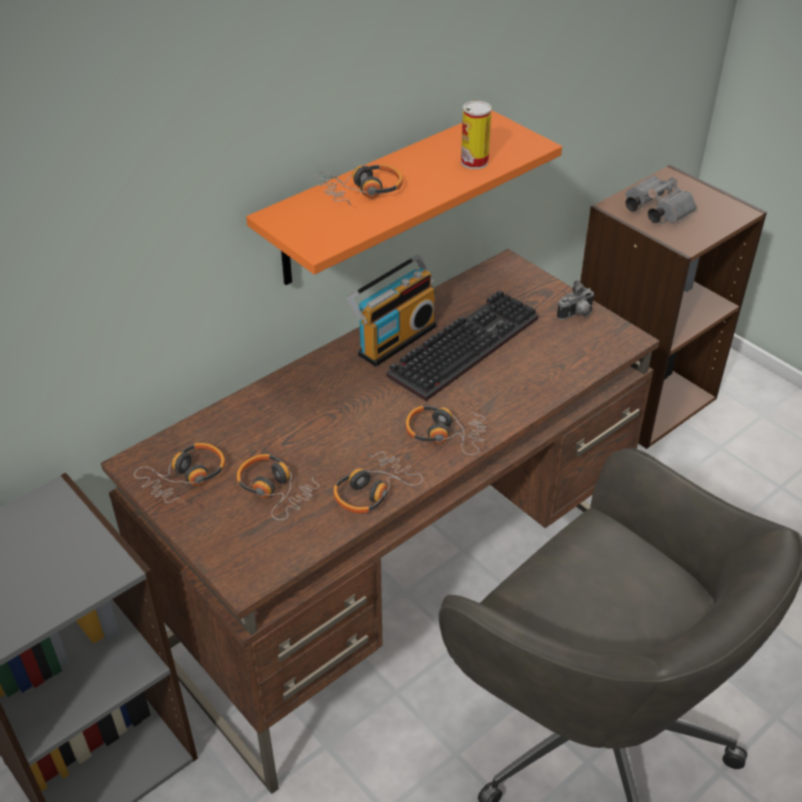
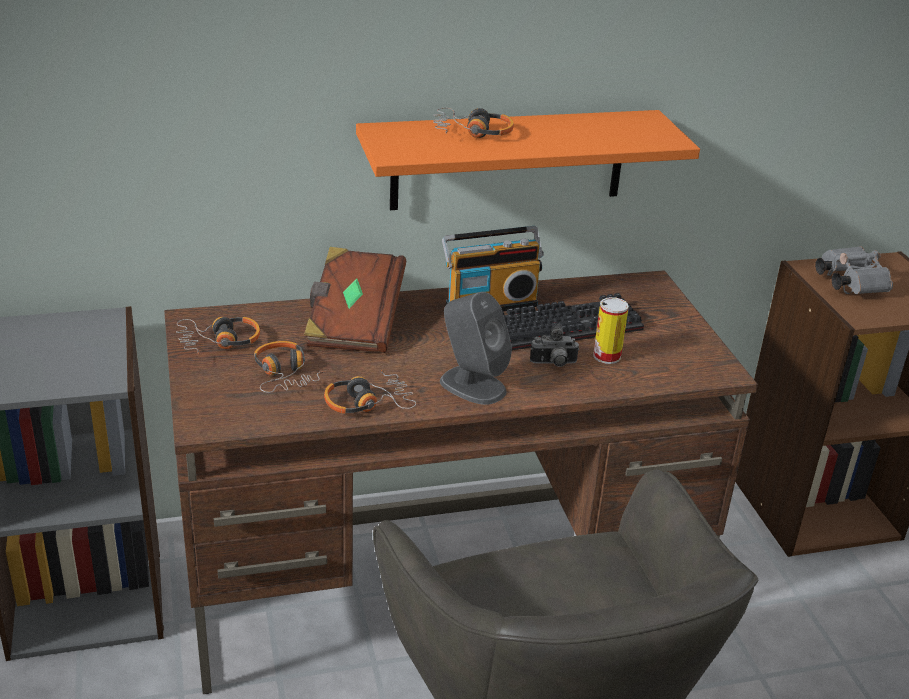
camera: 25 degrees right, 10 degrees down
headphones [405,406,486,455] -> grey speaker [440,292,512,405]
can [461,101,492,169] -> can moved to [593,297,629,364]
camera [557,280,595,320] -> camera moved to [530,324,580,367]
none -> brown book [304,247,406,353]

